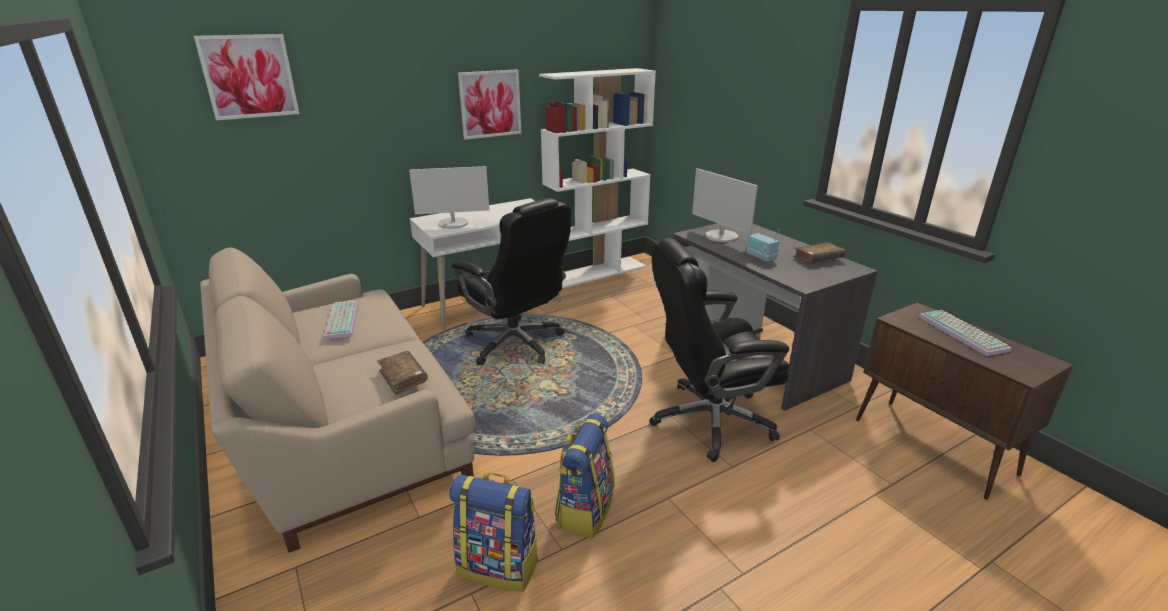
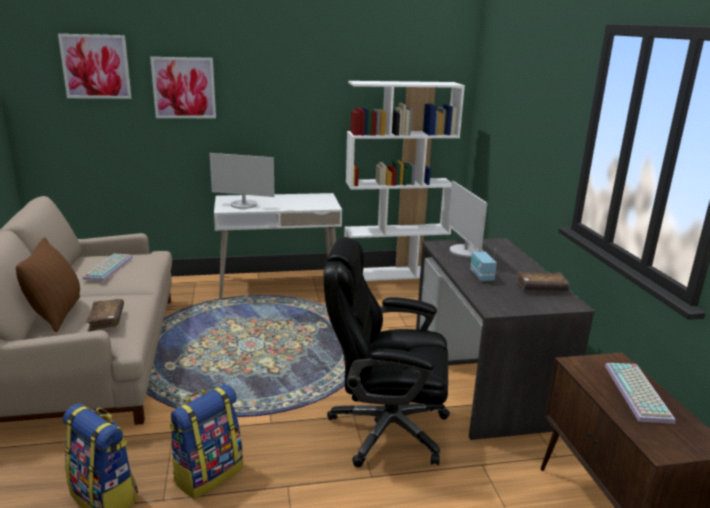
camera: 20 degrees right, 5 degrees down
black office chair [452,198,571,365] -> none
picture [458,69,521,140] -> picture moved to [150,57,216,118]
none -> brown pillow [16,237,80,332]

